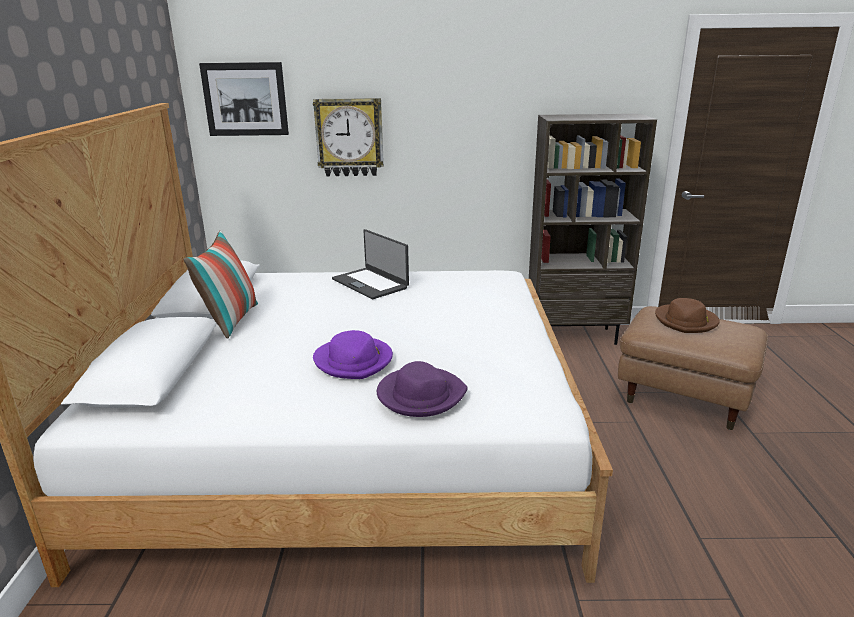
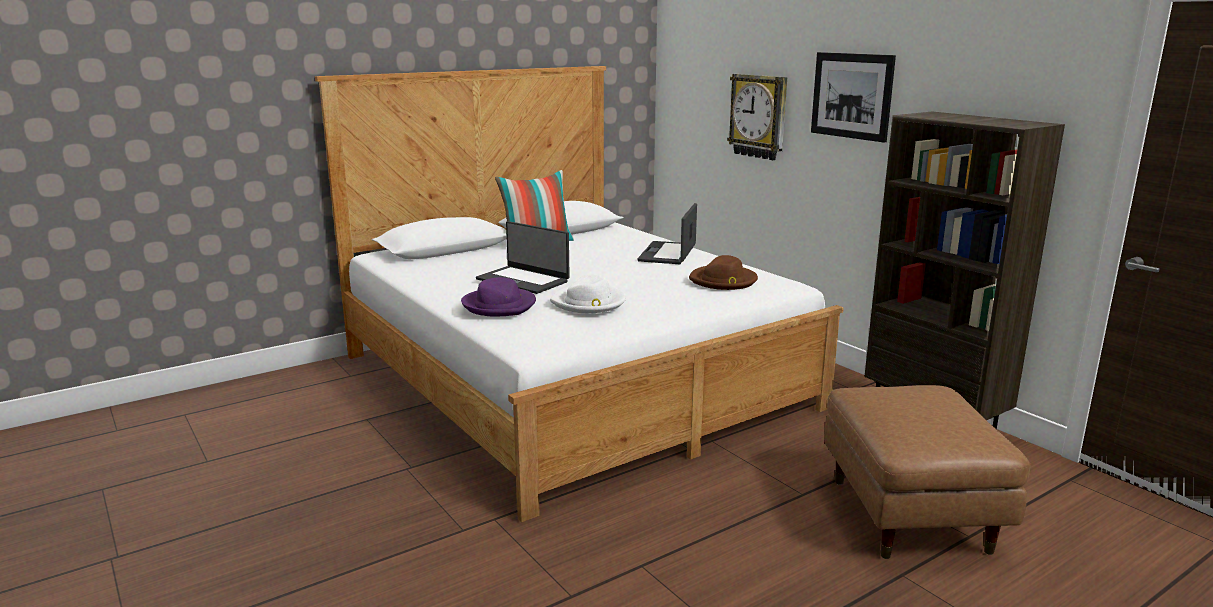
camera: 55 degrees right, 5 degrees down
picture [199,62,289,136] -> picture moved to [811,52,896,143]
purple hat [313,330,393,379] -> laptop [476,221,570,294]
brown hat [655,298,720,333] -> brown hat moved to [689,255,758,290]
none -> white hat [550,274,626,313]

